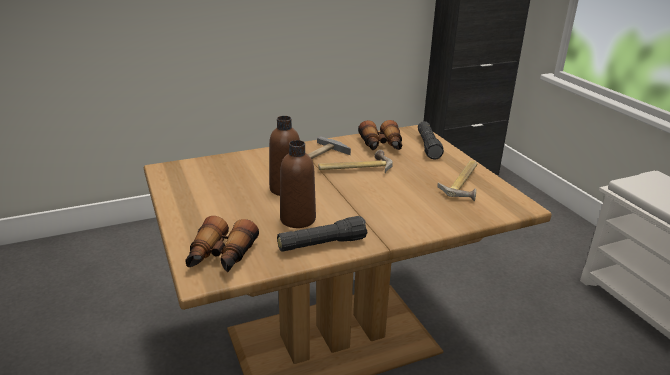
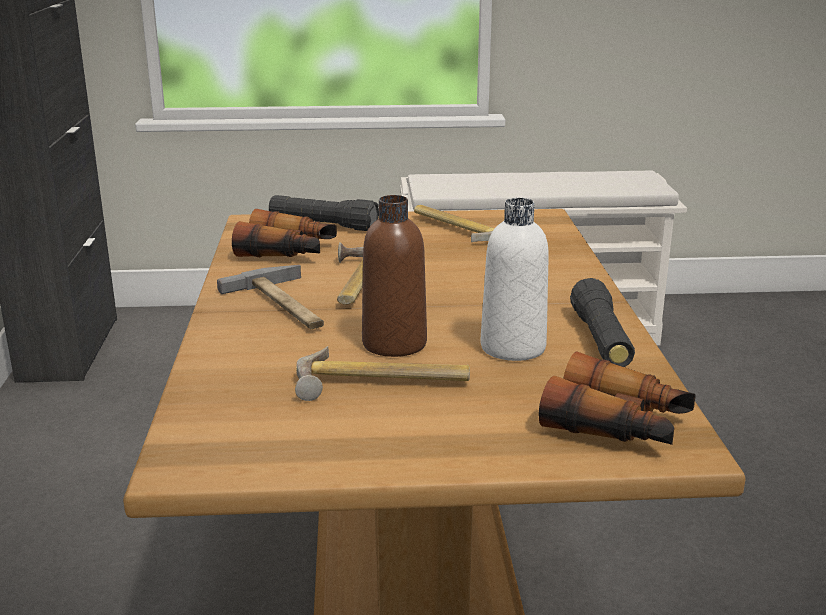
camera: 70 degrees left, 5 degrees down
brown bottle [280,140,316,228] -> white bottle [481,198,549,361]
none -> hammer [295,346,470,401]

